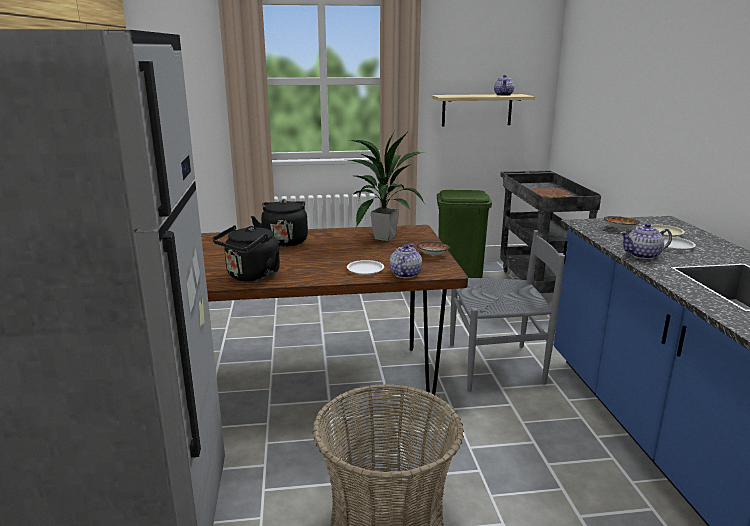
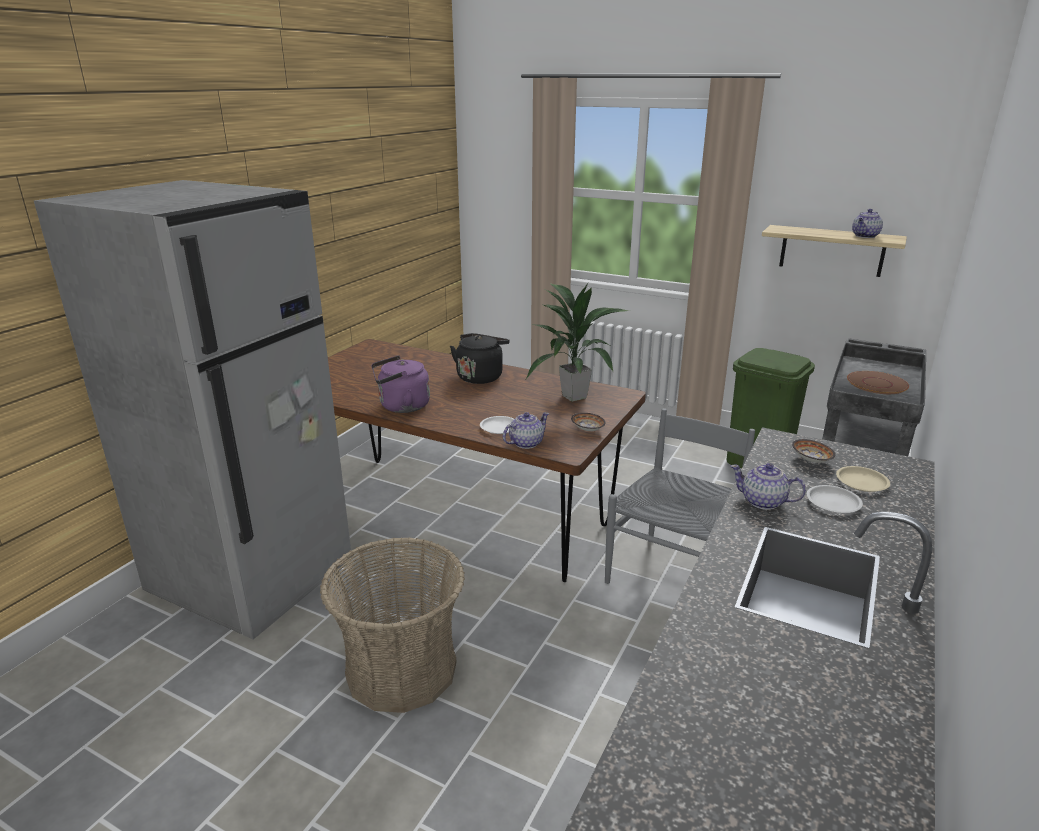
camera: 35 degrees right, 5 degrees up
black kettle [212,225,280,282] -> purple kettle [371,356,430,413]
grey chair [450,230,565,392] -> grey chair turned 90 degrees counterclockwise [605,408,755,584]

